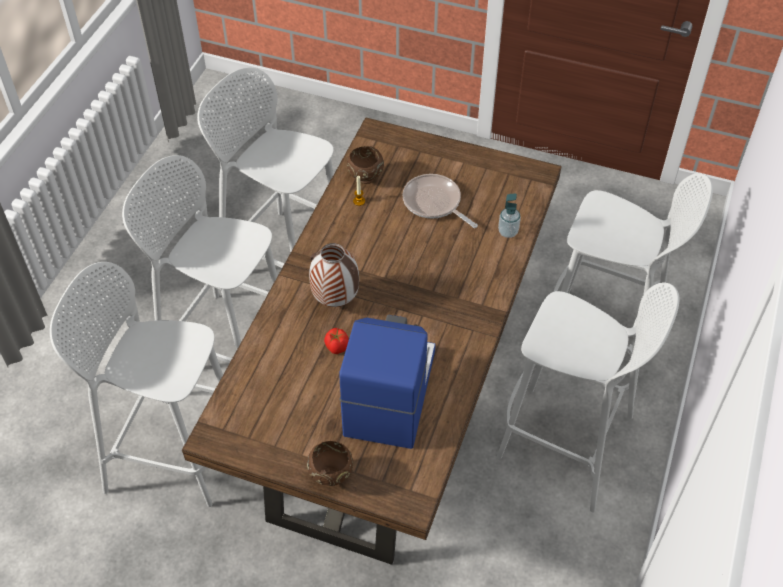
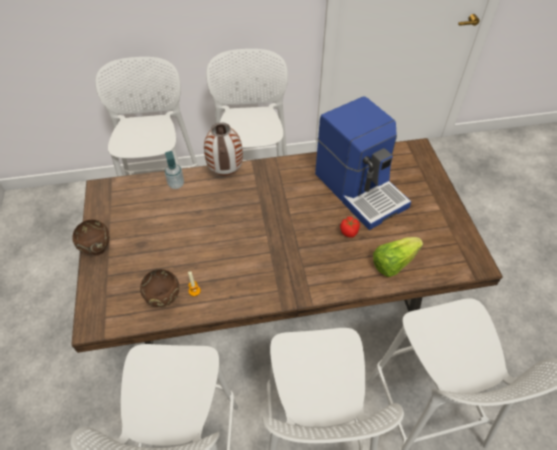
camera: 120 degrees left, 0 degrees up
brown bowl [307,441,353,486] -> brown bowl moved to [72,220,110,255]
vase [309,243,359,307] -> vase moved to [204,122,243,176]
coffee machine [340,315,436,449] -> coffee machine turned 105 degrees counterclockwise [315,96,411,230]
frying pan [402,174,478,228] -> none
none -> lettuce [373,237,423,277]

